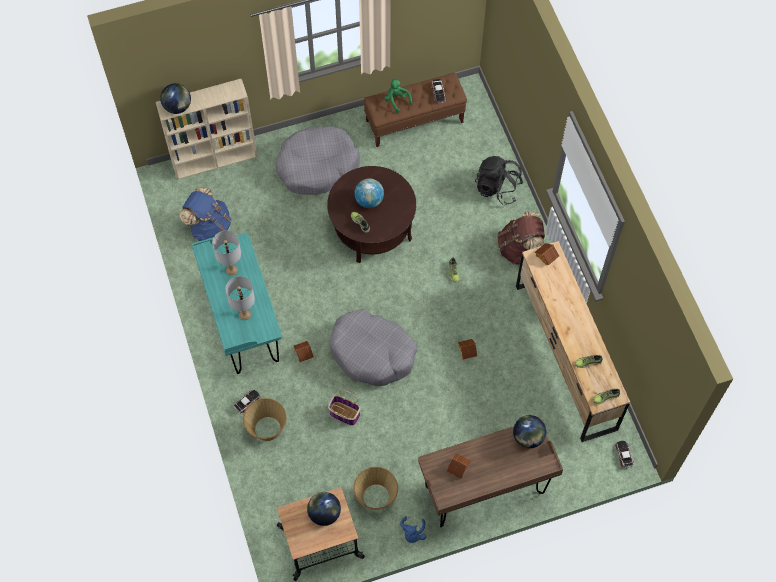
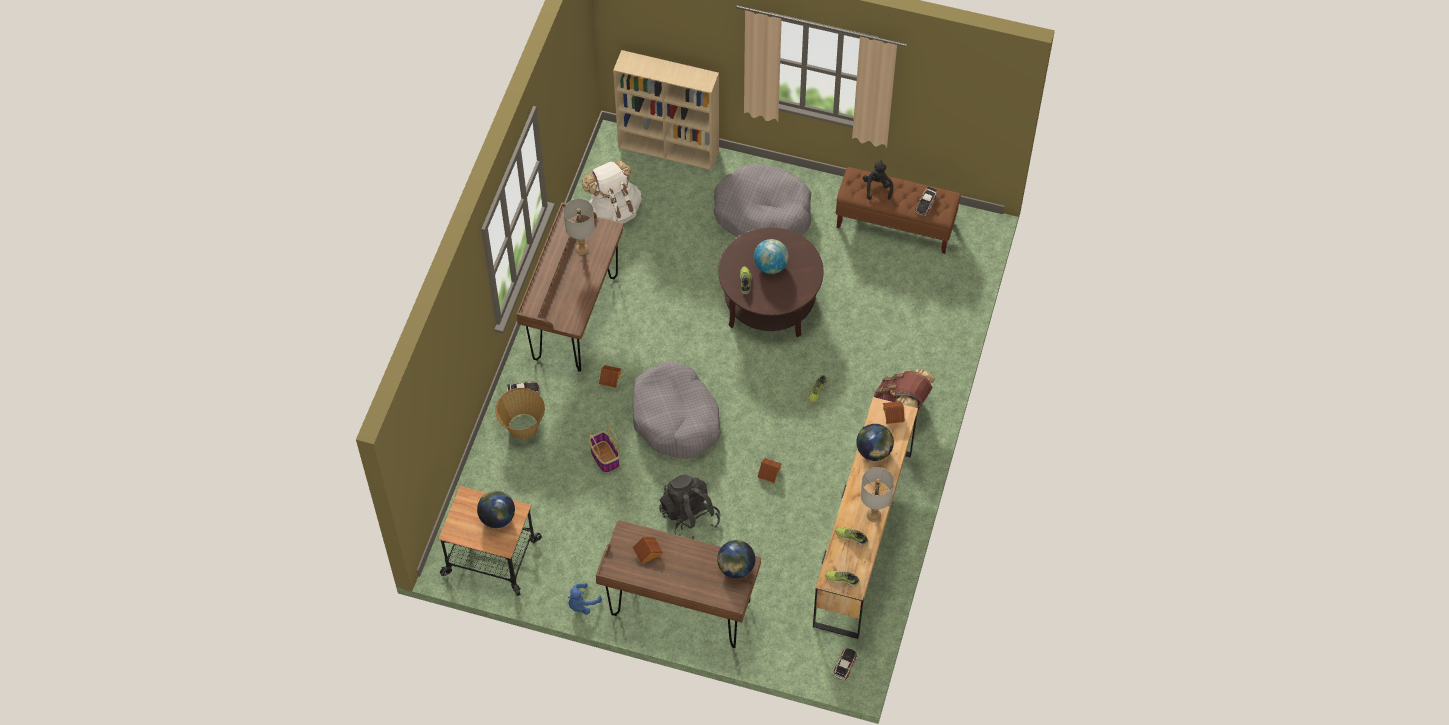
camera: 35 degrees right, 5 degrees down
globe [160,83,191,114] -> globe moved to [856,424,894,461]
blue backpack [180,187,231,241] -> white backpack [582,160,642,223]
turquoise desk [192,233,282,374] -> brown desk [516,202,624,372]
grey table lamp [225,276,255,320] -> grey table lamp moved to [861,467,894,522]
basket [354,467,398,510] -> none
green plush toy [384,79,413,113] -> black plush toy [863,160,893,200]
black backpack [475,156,524,205] -> black backpack moved to [659,474,720,539]

